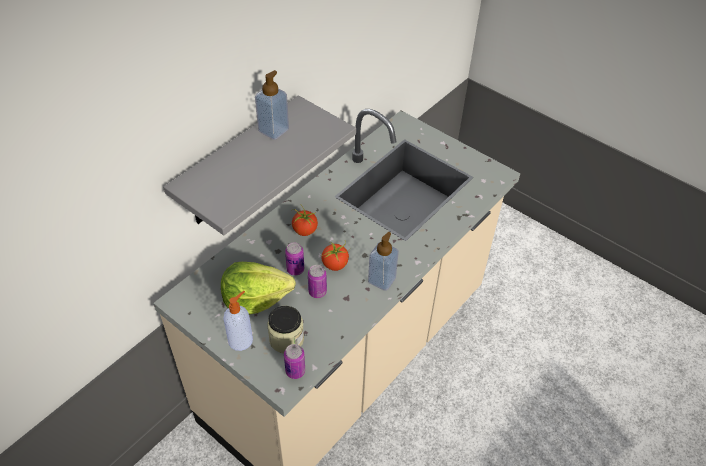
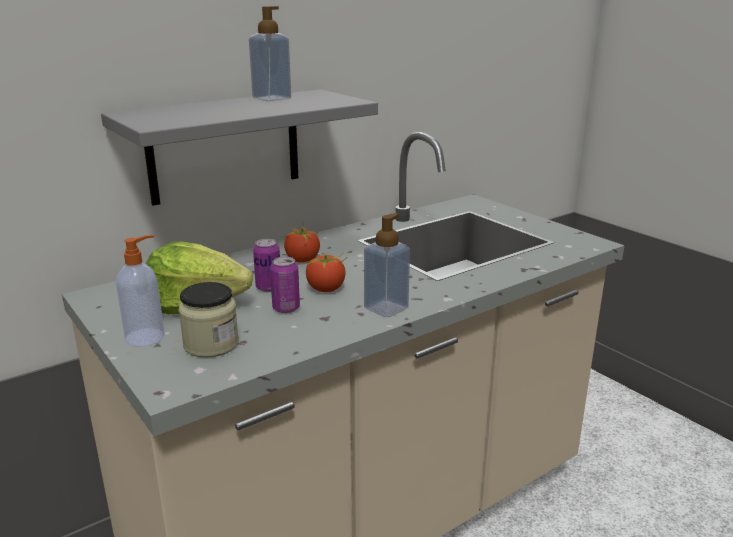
camera: 15 degrees right, 25 degrees down
can [284,344,305,379] -> none

